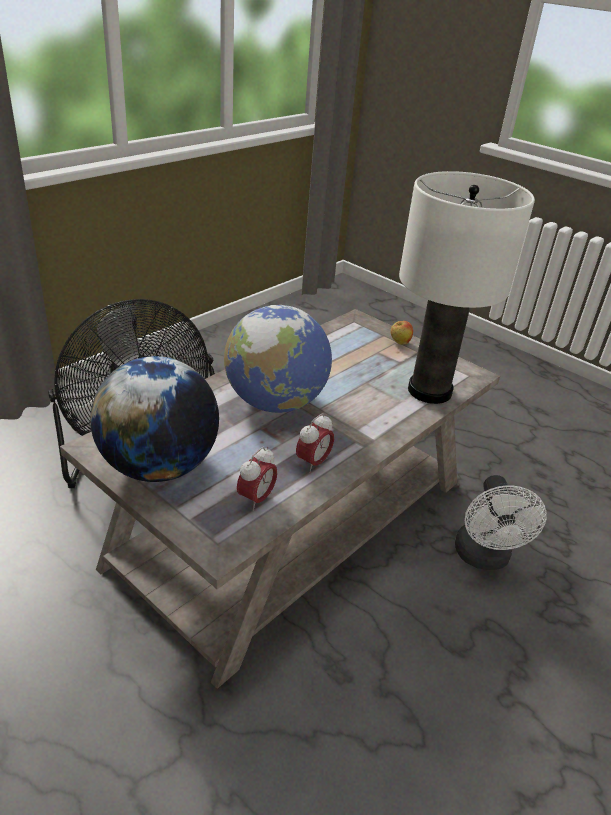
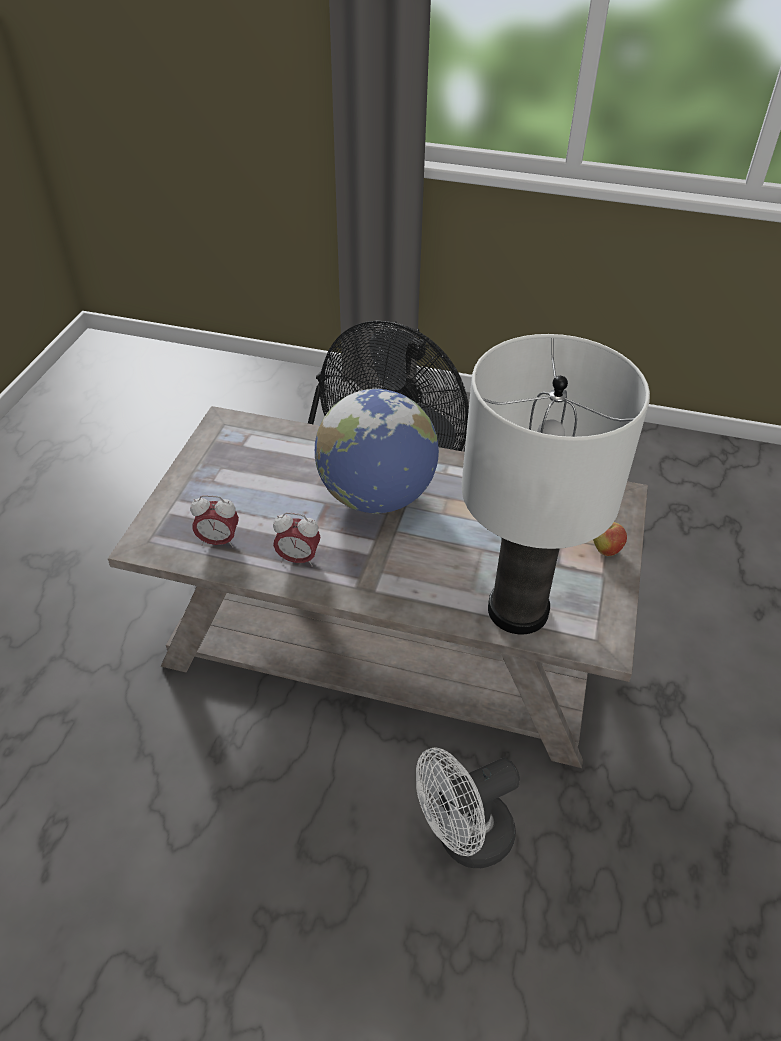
camera: 65 degrees right, 10 degrees up
globe [90,356,219,482] -> none

